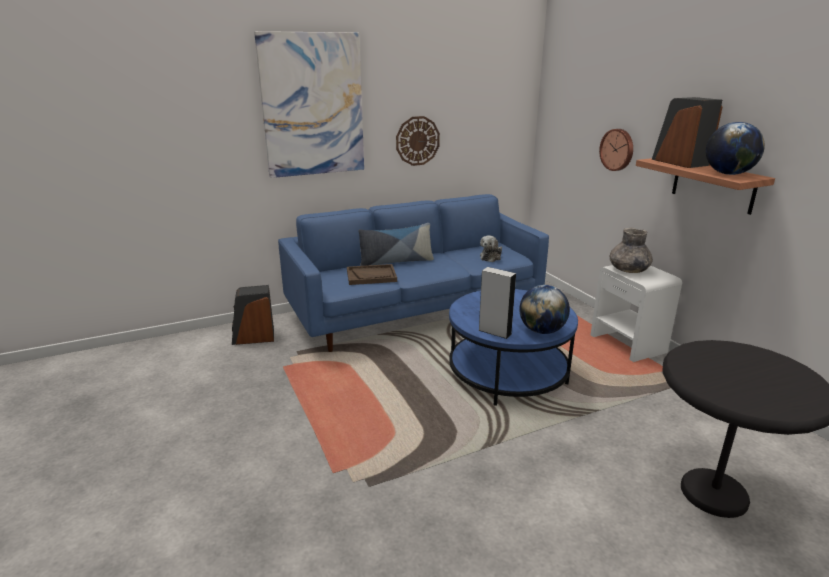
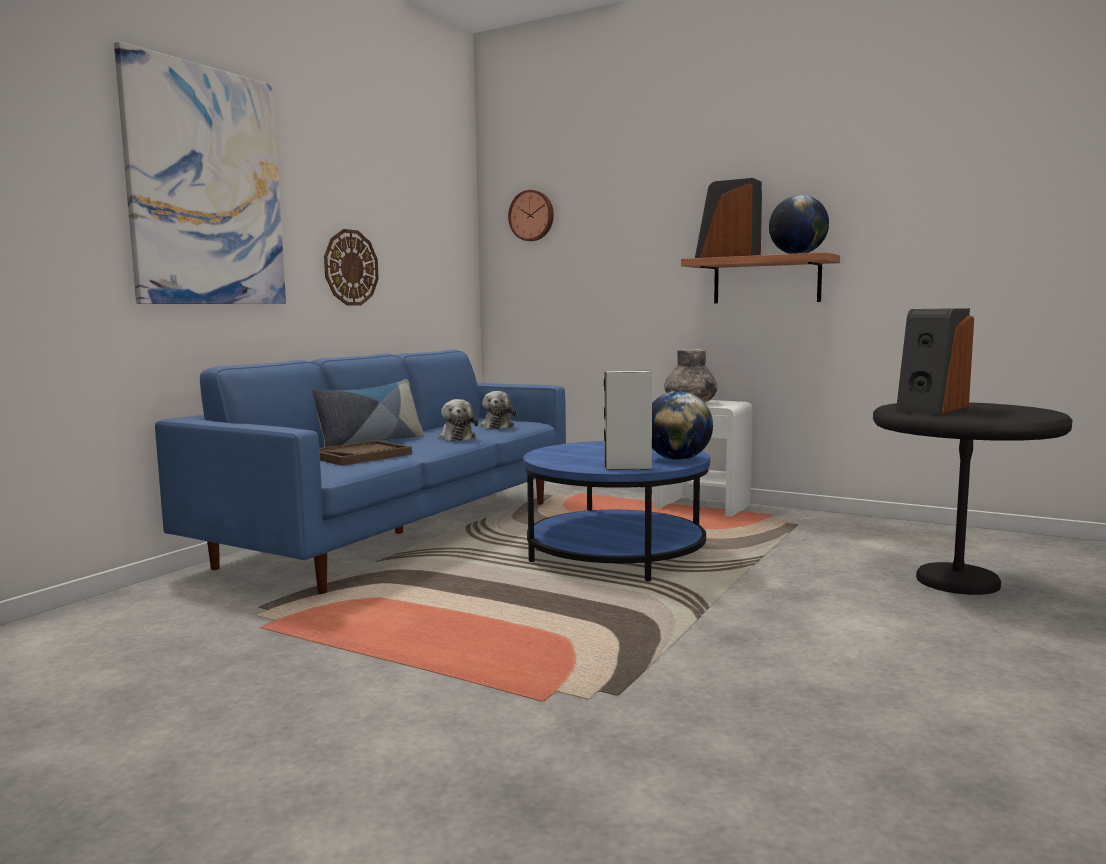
camera: 35 degrees left, 15 degrees down
speaker [232,285,274,345] -> speaker moved to [896,308,974,415]
wall clock [599,129,633,171] -> wall clock moved to [508,190,554,241]
none -> plush toy [438,399,478,441]

